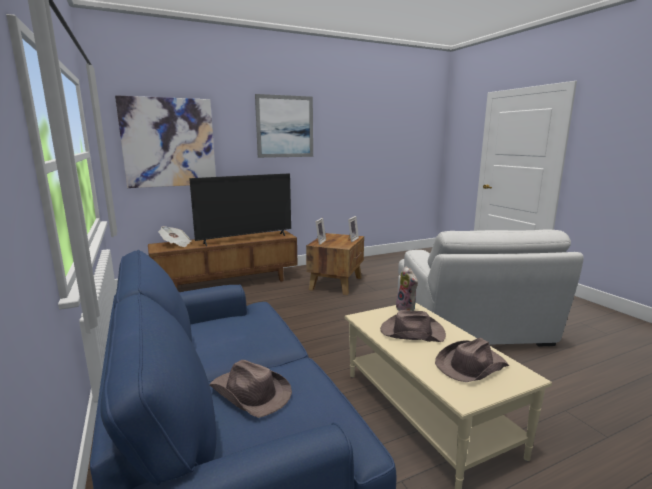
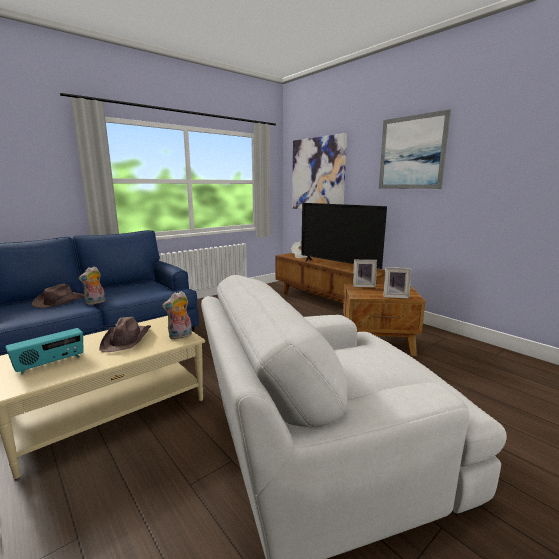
camera: 75 degrees right, 0 degrees up
brown hat [435,338,509,382] -> radio [5,328,84,375]
none -> plush toy [79,266,105,305]

